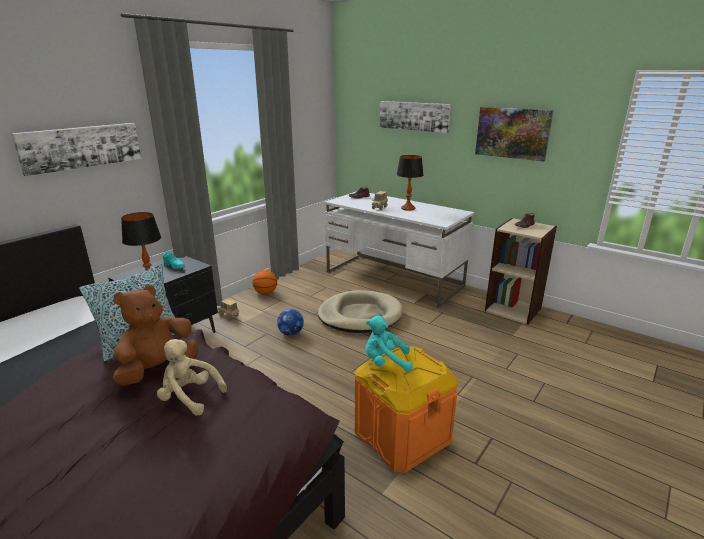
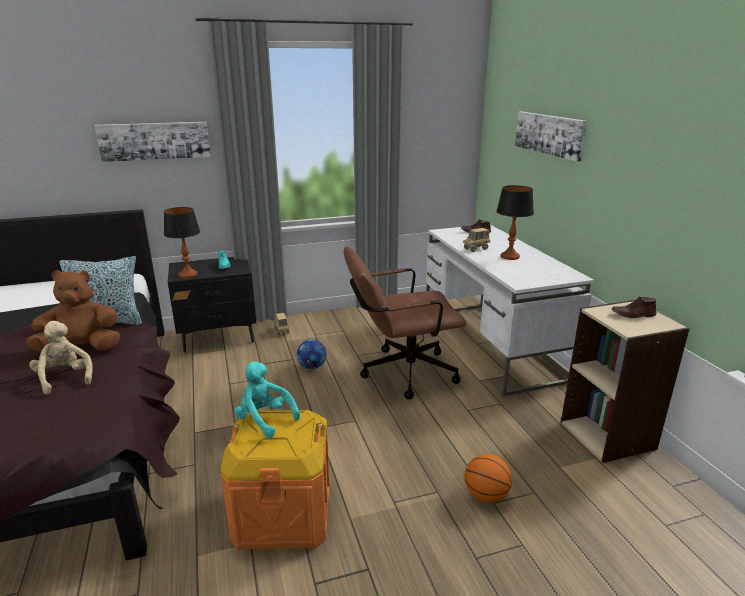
camera: 35 degrees right, 0 degrees up
basketball [253,270,277,294] -> basketball moved to [465,454,512,503]
beige dog bed [318,290,403,333] -> brown office chair [344,246,466,400]
picture [475,107,553,162] -> none

